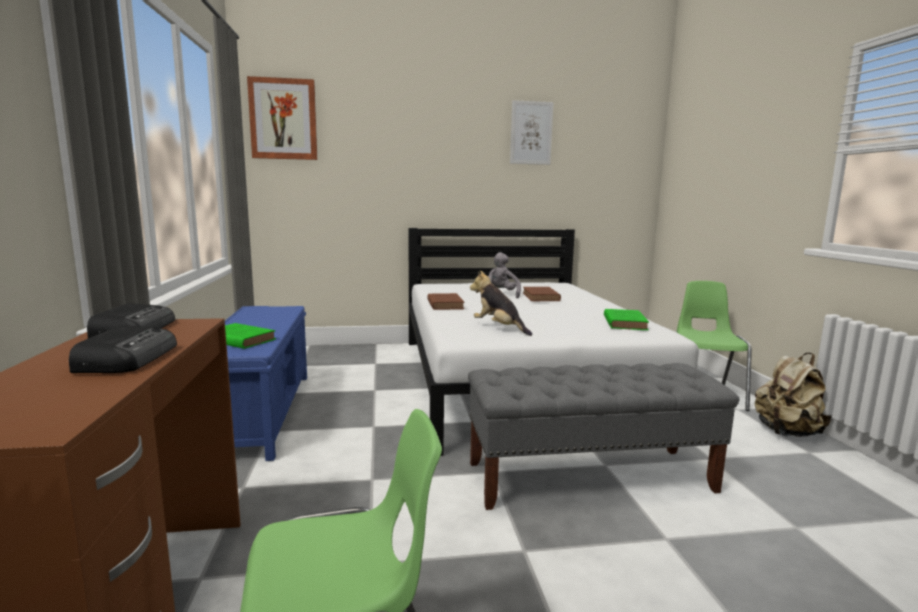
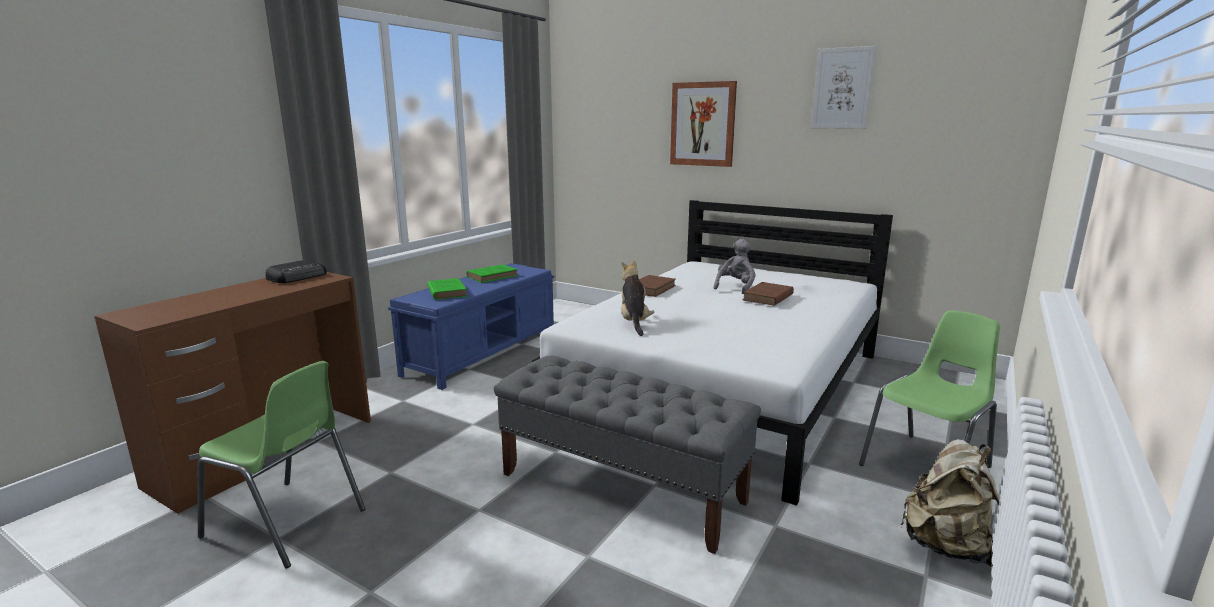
camera: 40 degrees right, 5 degrees up
radio [69,325,177,373] -> none
picture [247,76,317,160] -> picture moved to [670,81,737,167]
green book [604,309,649,330] -> green book moved to [467,264,518,283]

